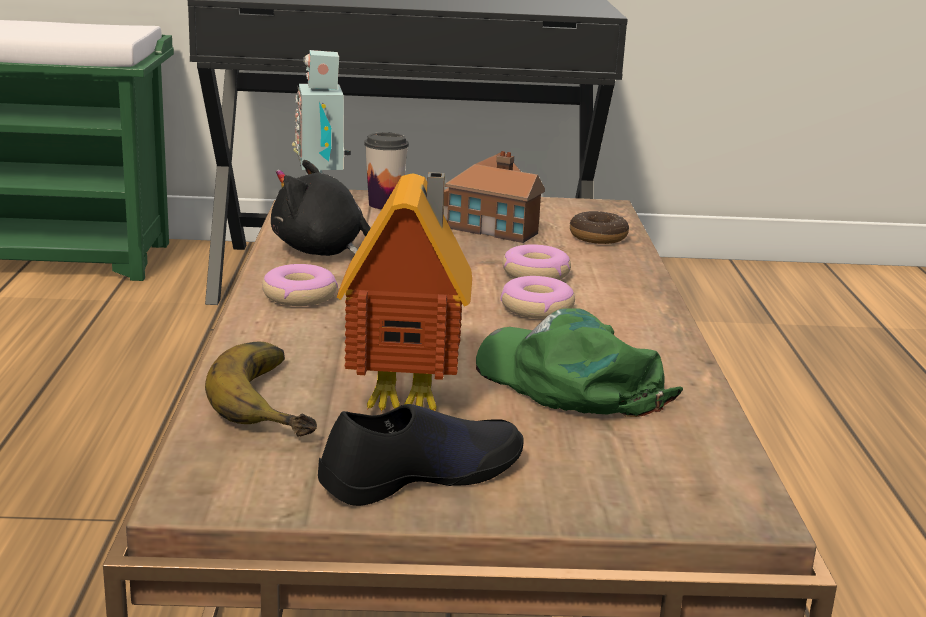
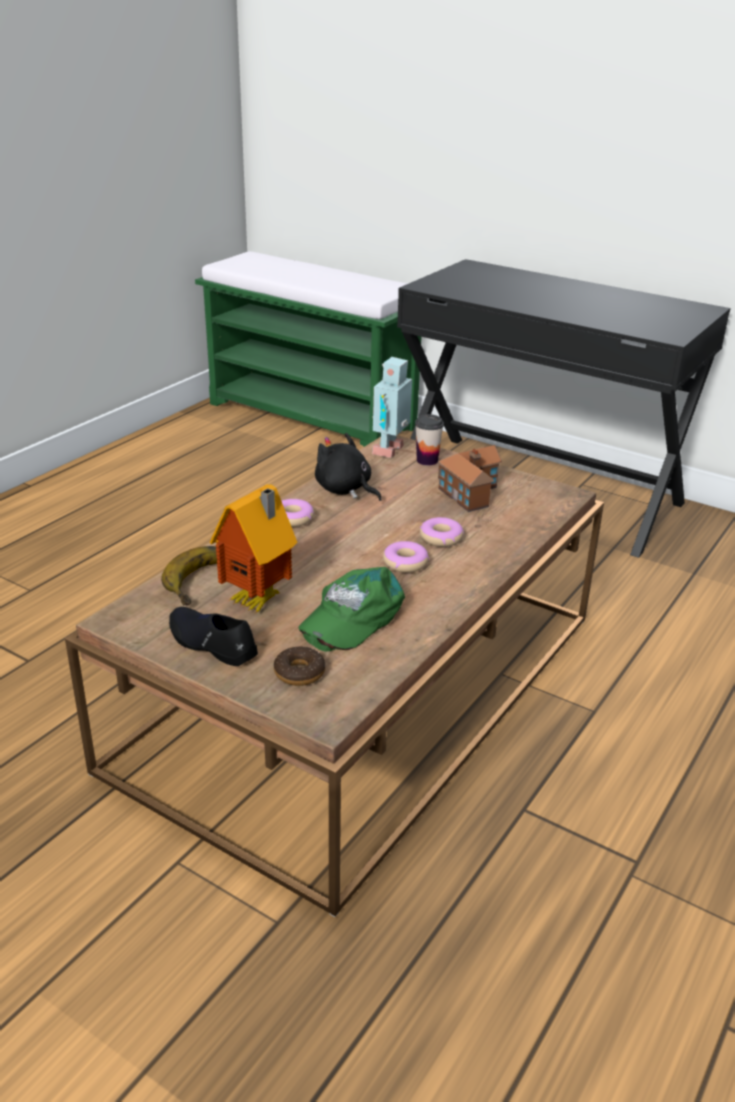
camera: 35 degrees right, 10 degrees up
black shoe [318,404,524,506] -> black shoe turned 150 degrees counterclockwise [169,607,258,666]
green cap [476,309,683,417] -> green cap turned 135 degrees counterclockwise [298,567,405,651]
donut [570,211,629,244] -> donut moved to [274,647,325,686]

